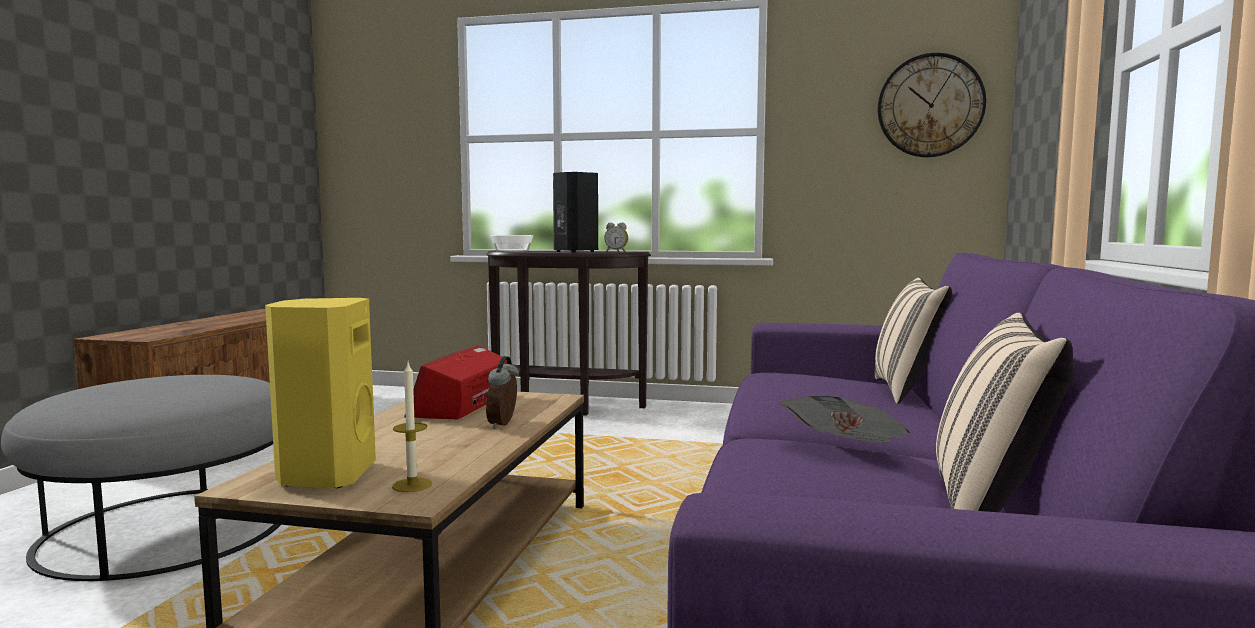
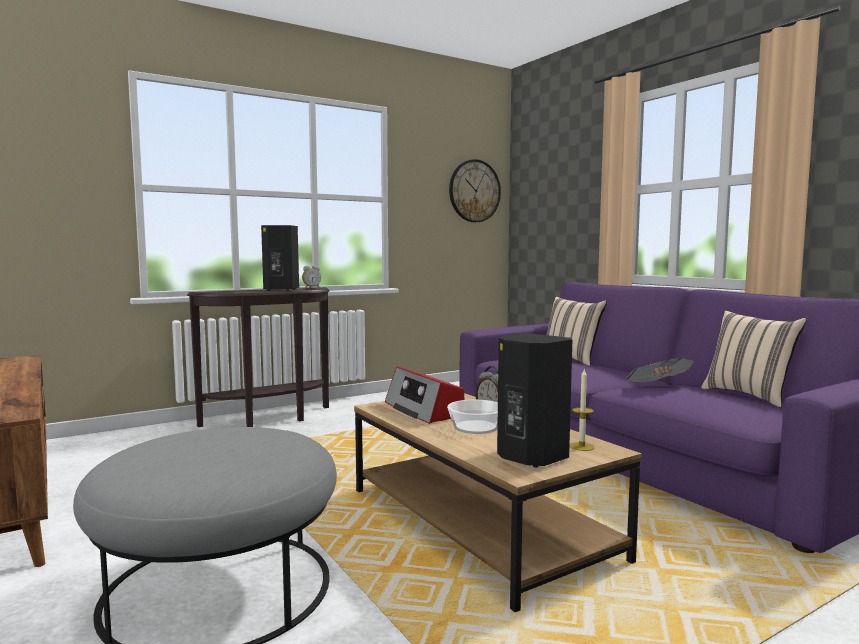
camera: 45 degrees left, 0 degrees up
yellow speaker [265,298,376,488] -> black speaker [497,333,572,468]
bowl [491,235,533,252] -> bowl moved to [447,400,498,434]

